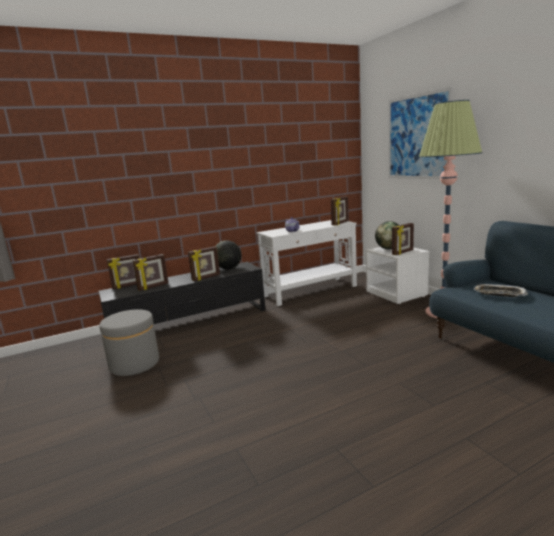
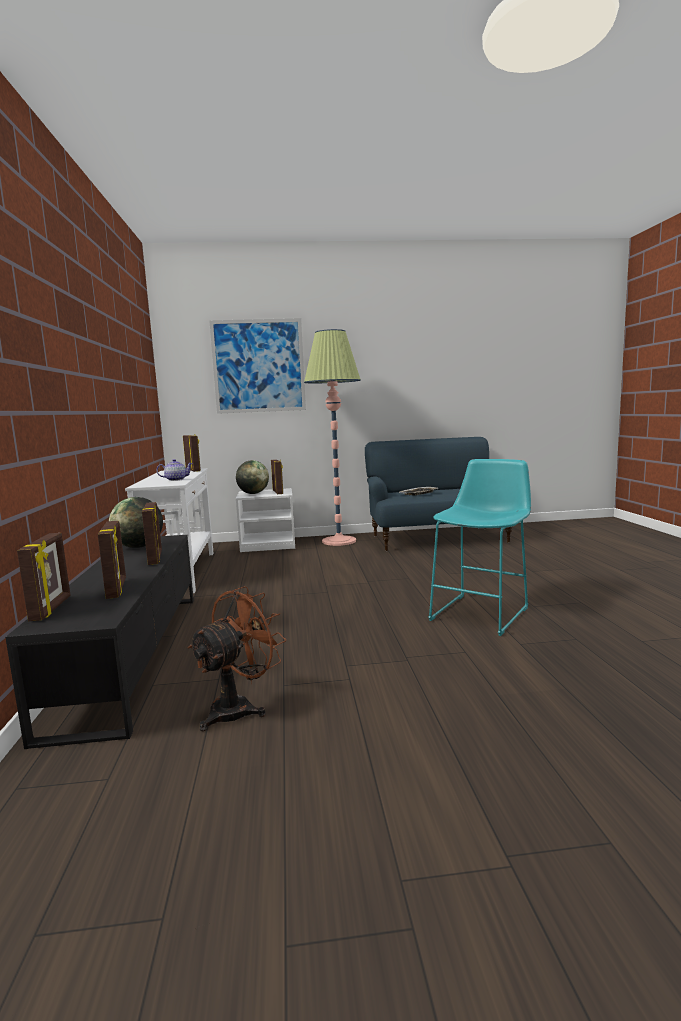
camera: 70 degrees left, 5 degrees down
grey ottoman [99,309,159,376] -> brown fan [188,586,287,731]
none -> turquoise stool [428,459,531,636]

